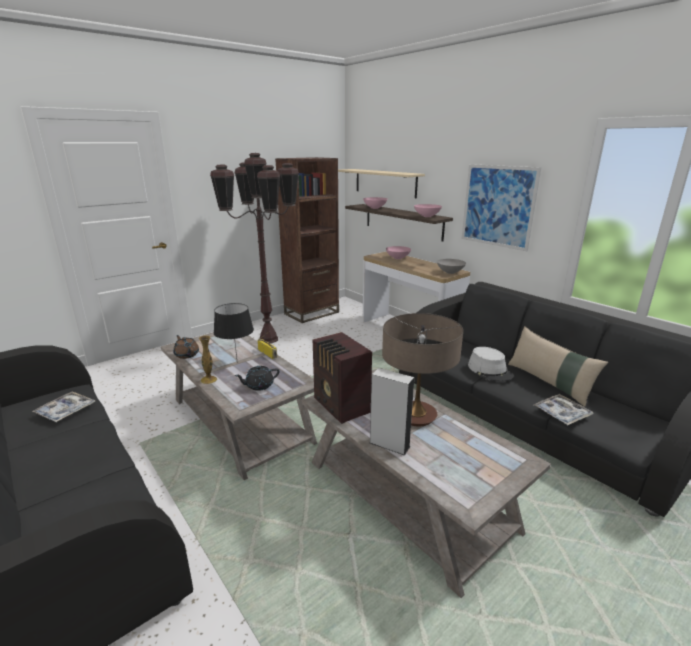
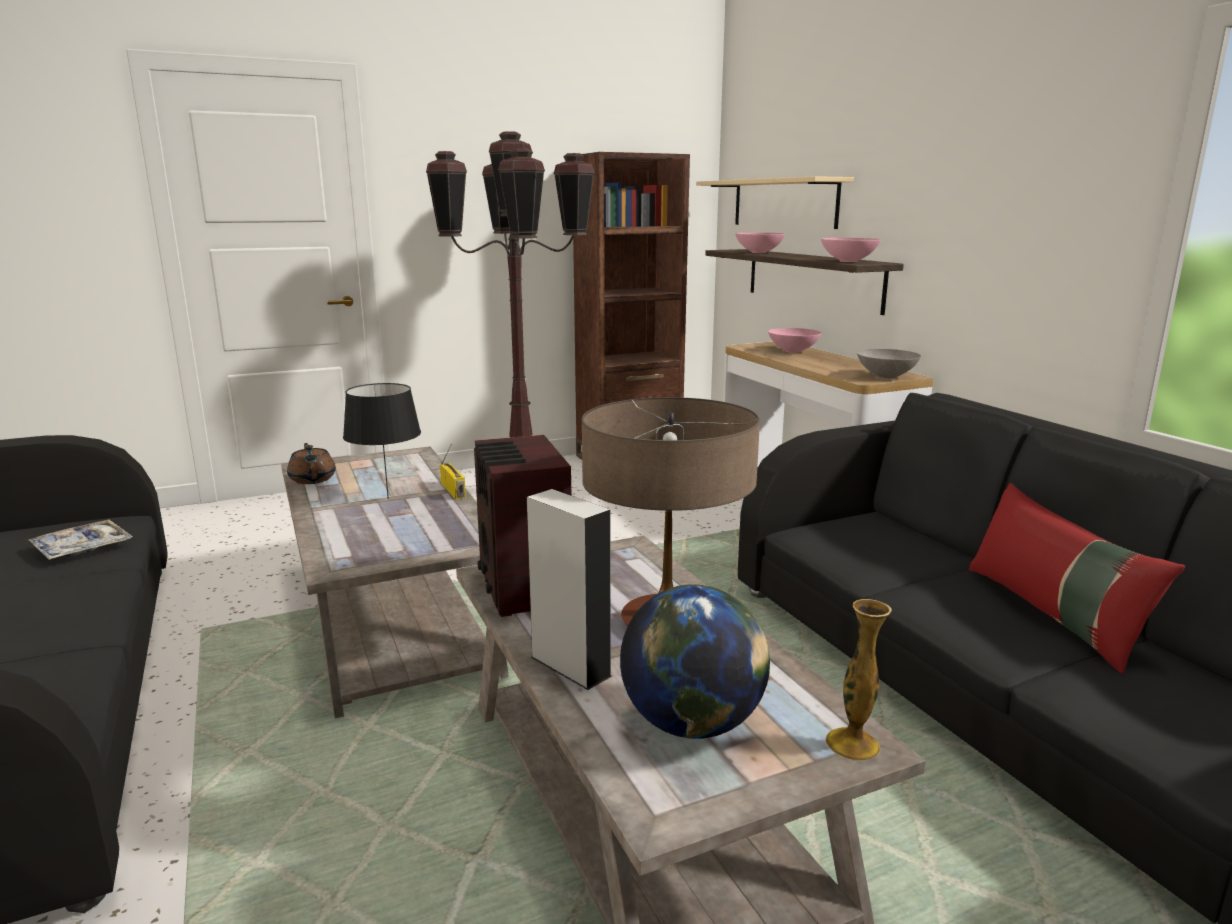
camera: 15 degrees right, 5 degrees down
vase [199,335,217,384] -> vase moved to [825,599,892,761]
black teapot [235,366,280,391] -> none
picture [462,164,541,251] -> none
grey hat [468,347,514,381] -> none
beige pillow [508,326,608,407] -> red pillow [969,483,1185,674]
tray [534,394,594,425] -> none
none -> globe [620,585,770,739]

